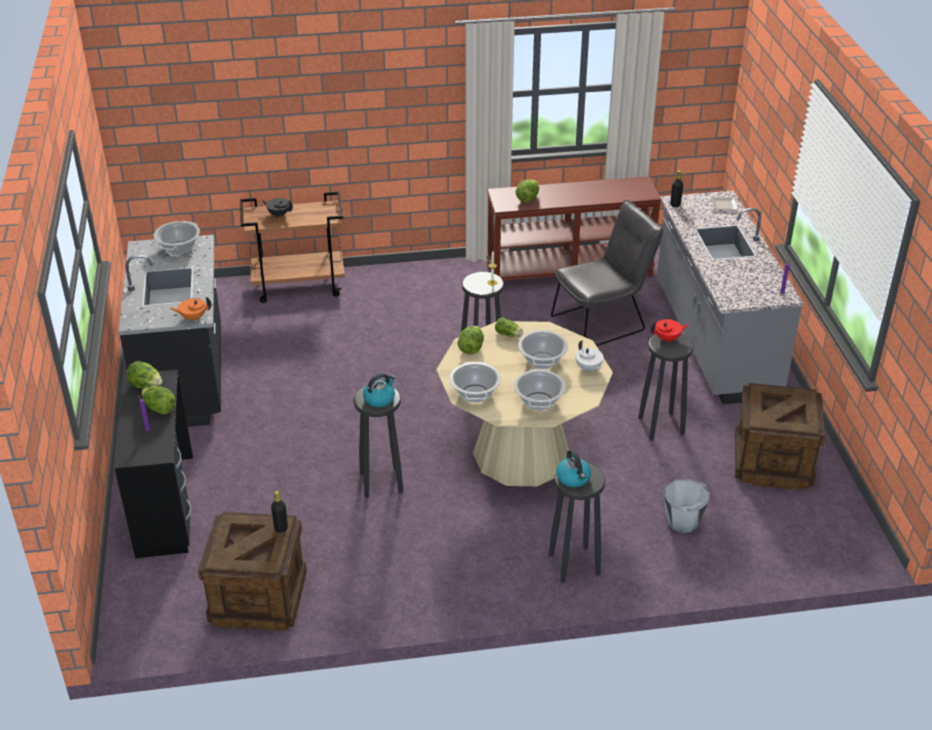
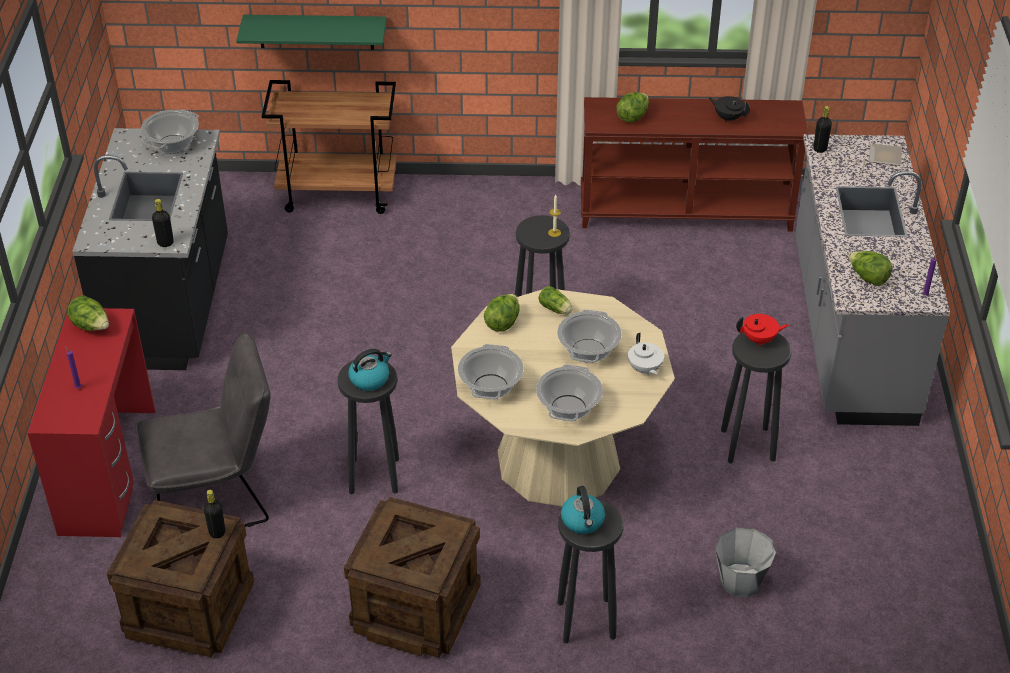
camera: 10 degrees right, 5 degrees up
black desk [115,370,193,558] -> red desk [28,308,156,537]
lettuce [141,386,176,414] -> lettuce moved to [848,251,892,286]
orange teapot [170,297,211,320] -> black bottle [152,199,174,247]
black teapot [262,198,293,217] -> black teapot moved to [709,96,750,122]
grey chair [551,200,663,346] -> grey chair moved to [135,333,271,527]
crate [735,383,825,490] -> crate moved to [344,497,481,658]
none -> green shelf [236,15,387,50]

